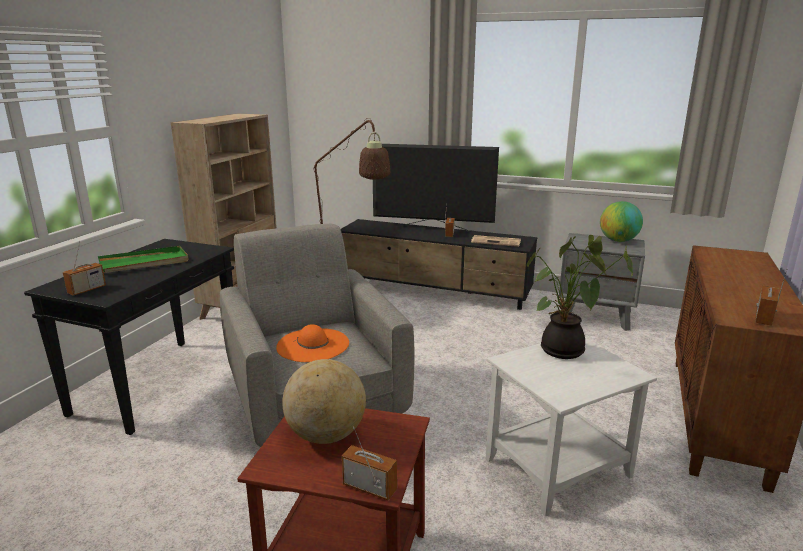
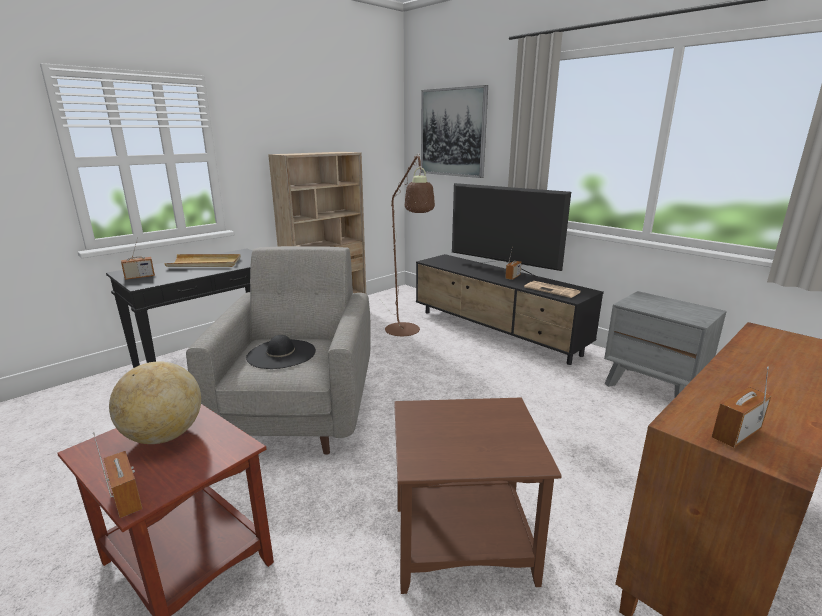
camera: 25 degrees right, 0 degrees up
green tray [98,246,189,273] -> beige tray [164,254,241,267]
orange hat [276,324,349,362] -> black hat [246,335,316,369]
white side table [486,339,657,517] -> brown side table [394,398,562,594]
potted plant [527,235,633,359] -> none
globe [600,201,643,242] -> none
none -> picture [421,85,488,178]

